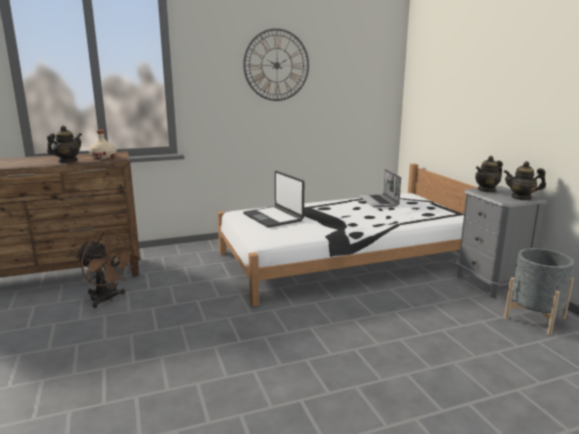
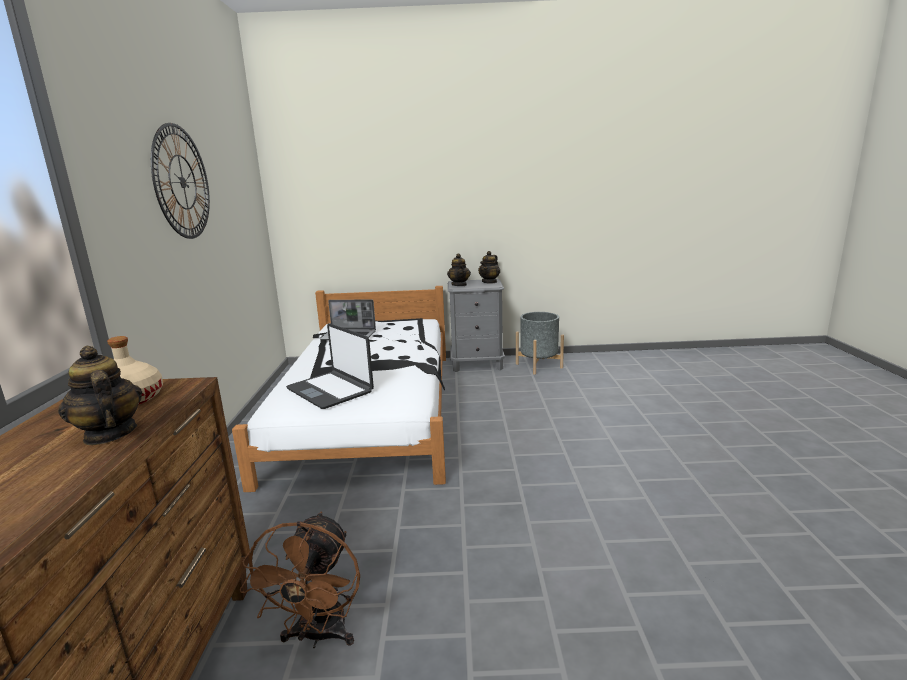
camera: 70 degrees left, 0 degrees up
brown fan [76,231,136,308] -> brown fan turned 135 degrees clockwise [240,512,360,648]
laptop [243,171,304,228] -> laptop turned 60 degrees clockwise [286,323,374,409]

